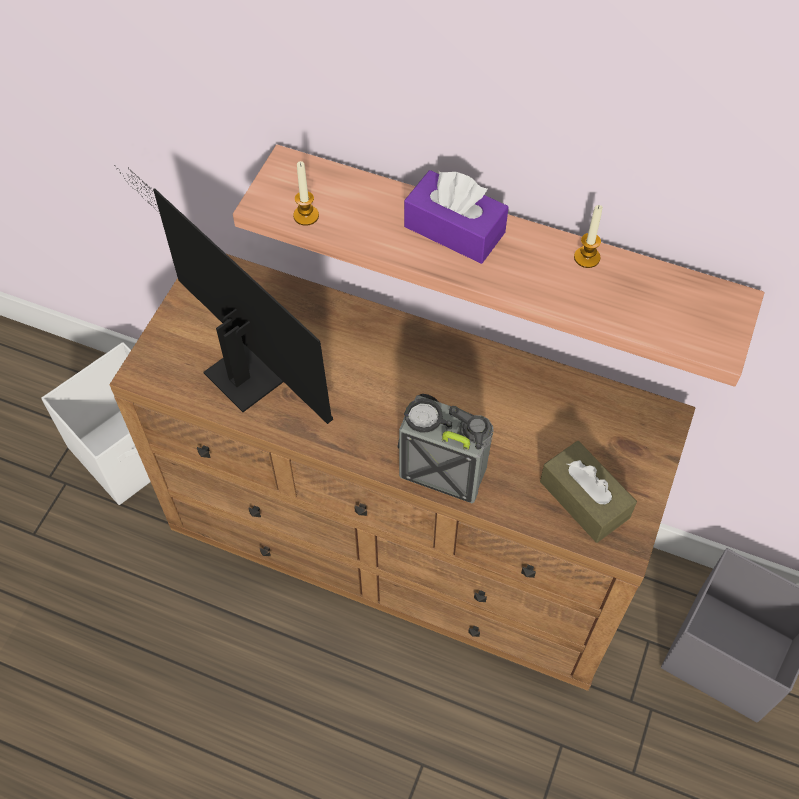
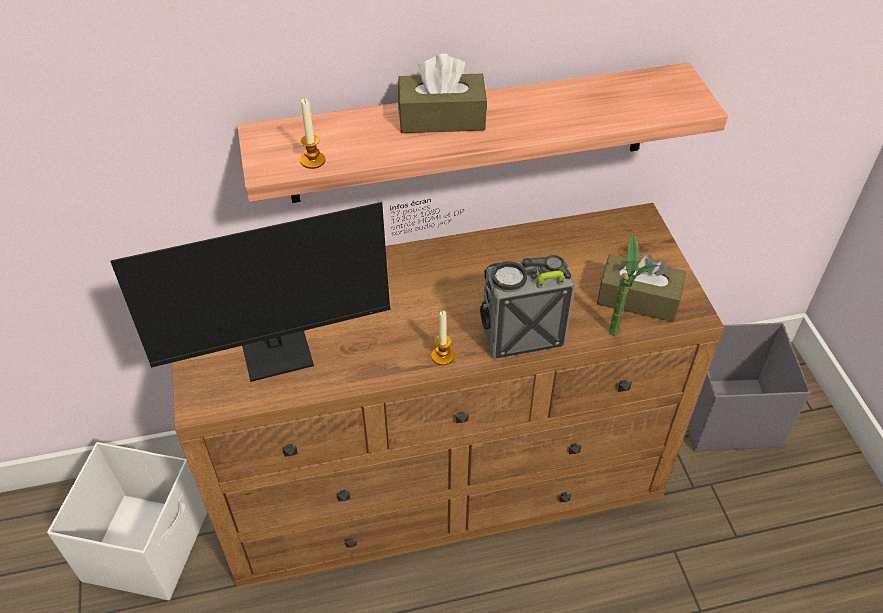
camera: 35 degrees left, 10 degrees down
monitor [115,167,333,424] -> monitor turned 150 degrees clockwise [110,199,464,382]
purple tissue box [404,170,509,264] -> brown tissue box [398,54,487,133]
candle [574,205,603,268] -> candle moved to [431,311,454,365]
none -> potted plant [609,233,658,336]

